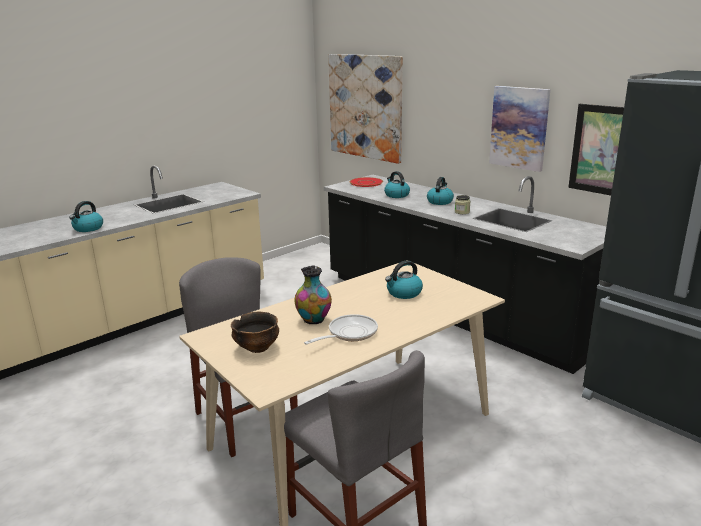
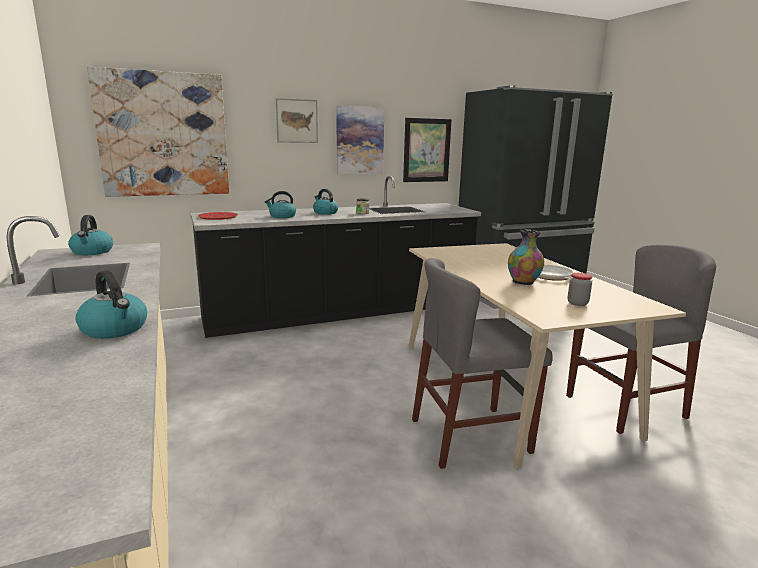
camera: 70 degrees left, 5 degrees down
bowl [231,312,279,353] -> jar [568,273,592,306]
kettle [385,260,423,299] -> kettle moved to [68,215,113,255]
none -> picture [276,98,318,143]

